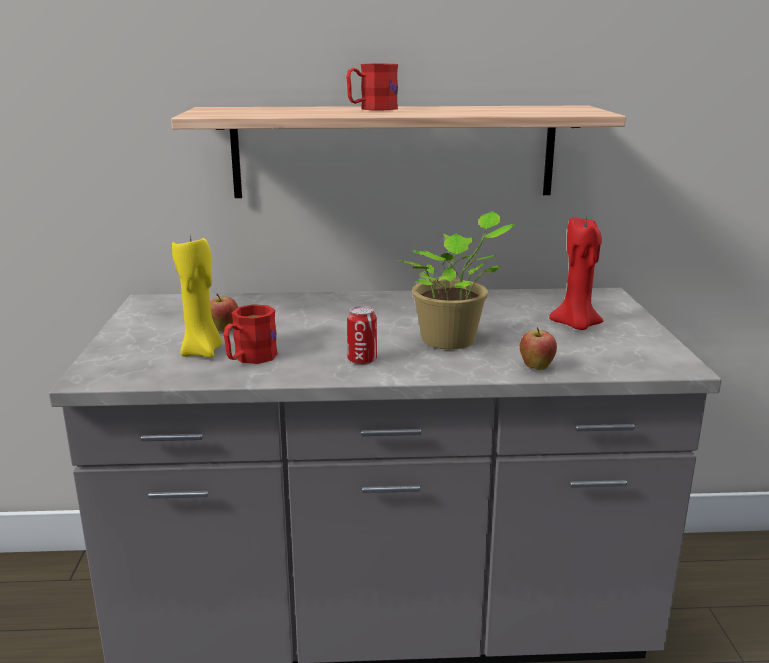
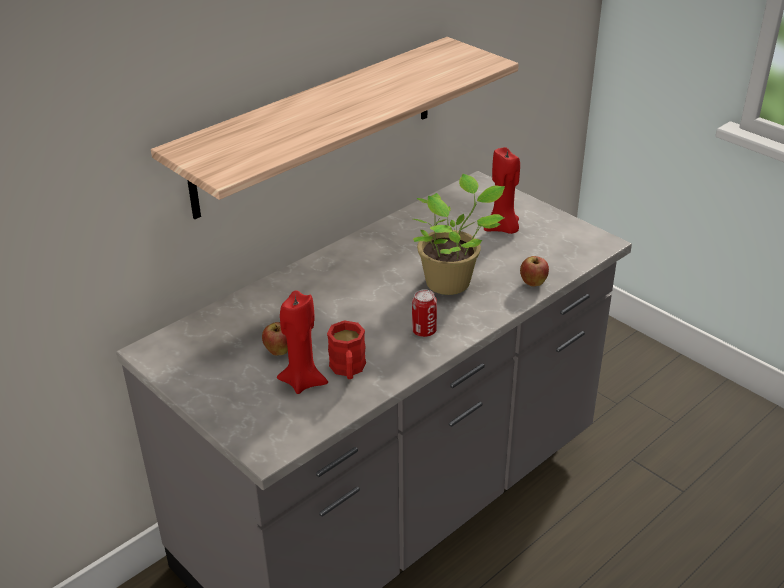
camera: 40 degrees left, 15 degrees up
yellow candle [172,236,222,358] -> red candle [277,290,328,394]
red mug [346,64,398,110] -> none

